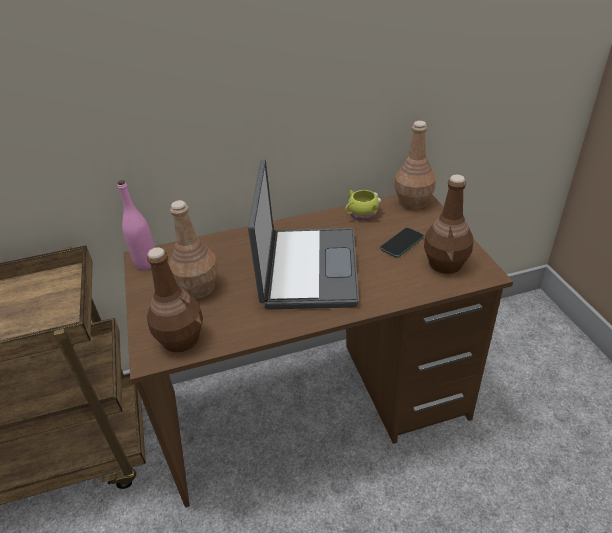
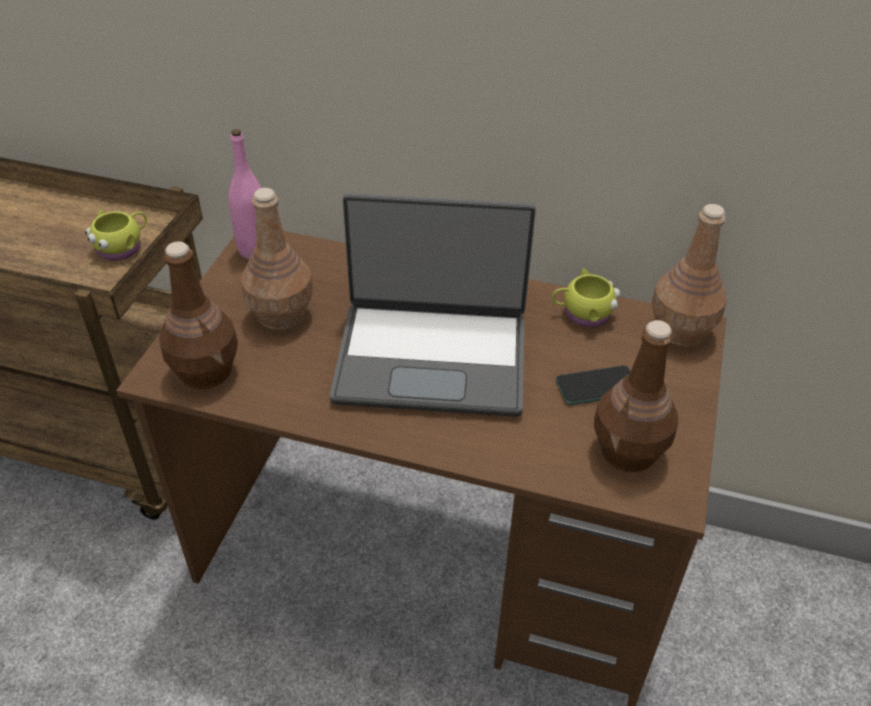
camera: 30 degrees right, 5 degrees up
laptop [248,160,359,309] -> laptop turned 60 degrees clockwise [330,193,536,417]
none -> yellow mug [85,209,147,261]

